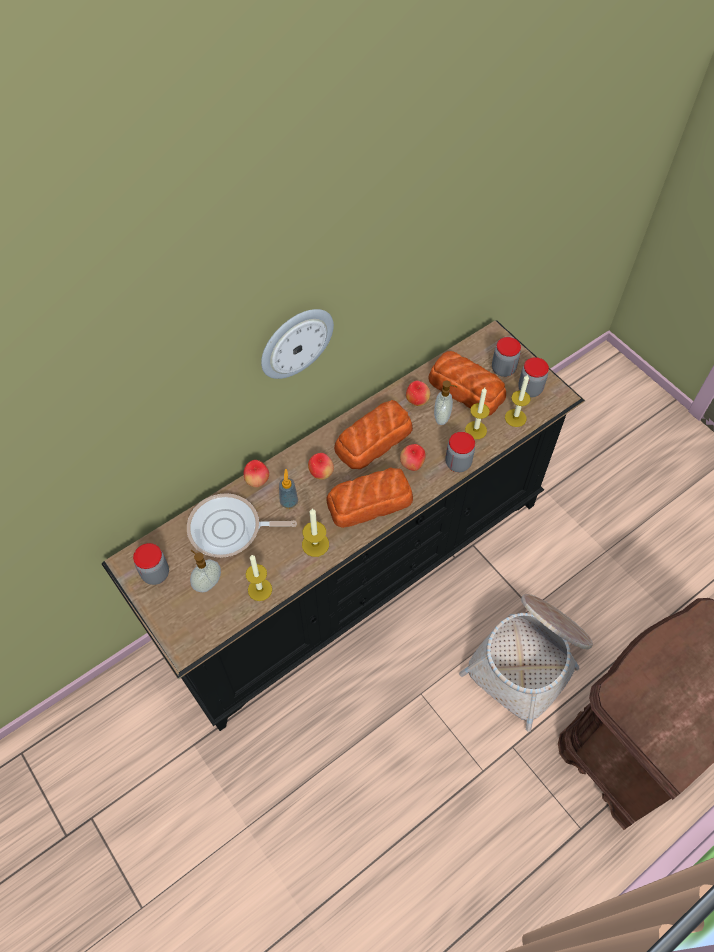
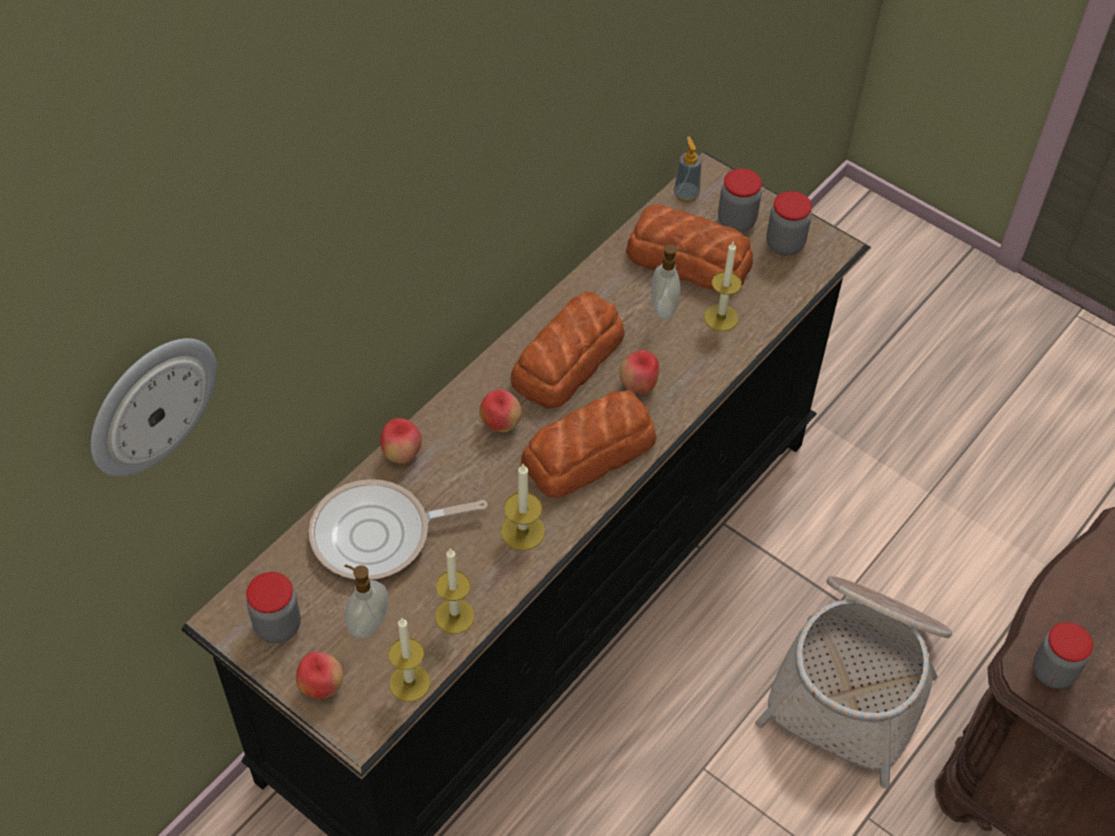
camera: 15 degrees left, 5 degrees down
wall clock [261,309,334,379] -> wall clock moved to [91,338,217,476]
soap dispenser [279,469,298,509] -> soap dispenser moved to [674,136,702,202]
apple [406,381,430,406] -> apple moved to [296,652,343,699]
jar [445,432,475,472] -> jar moved to [1033,622,1093,689]
candle [505,374,531,427] -> candle moved to [388,618,430,702]

